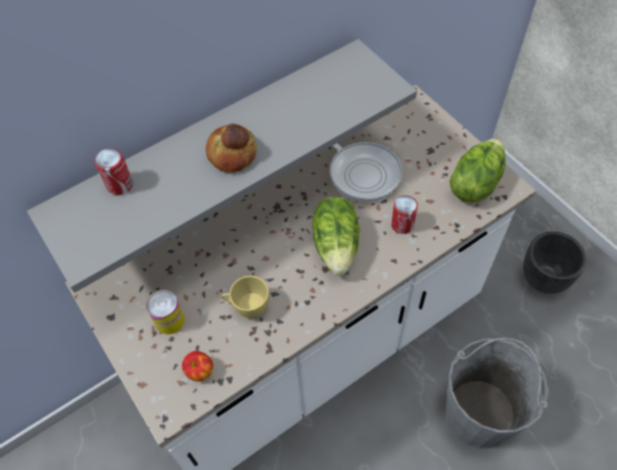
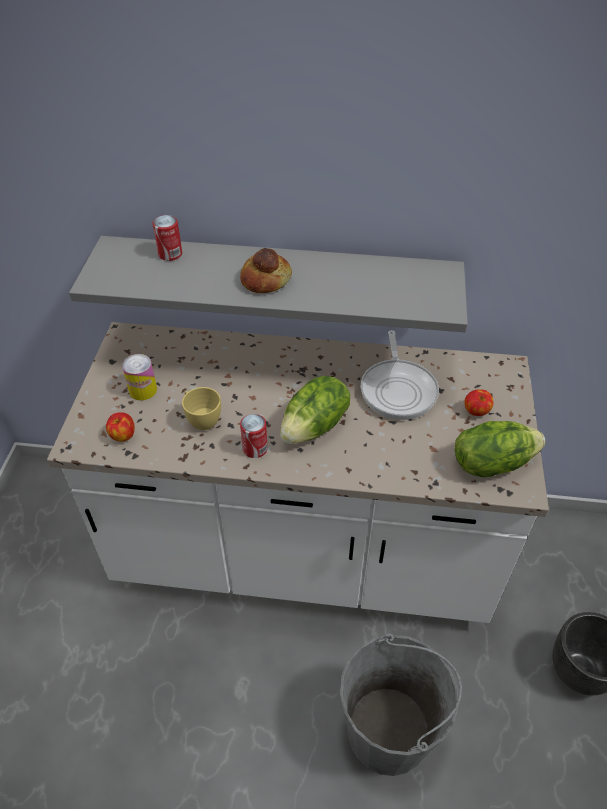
camera: 40 degrees right, 10 degrees down
can [391,195,418,234] -> can moved to [240,414,268,458]
none -> apple [464,389,494,416]

